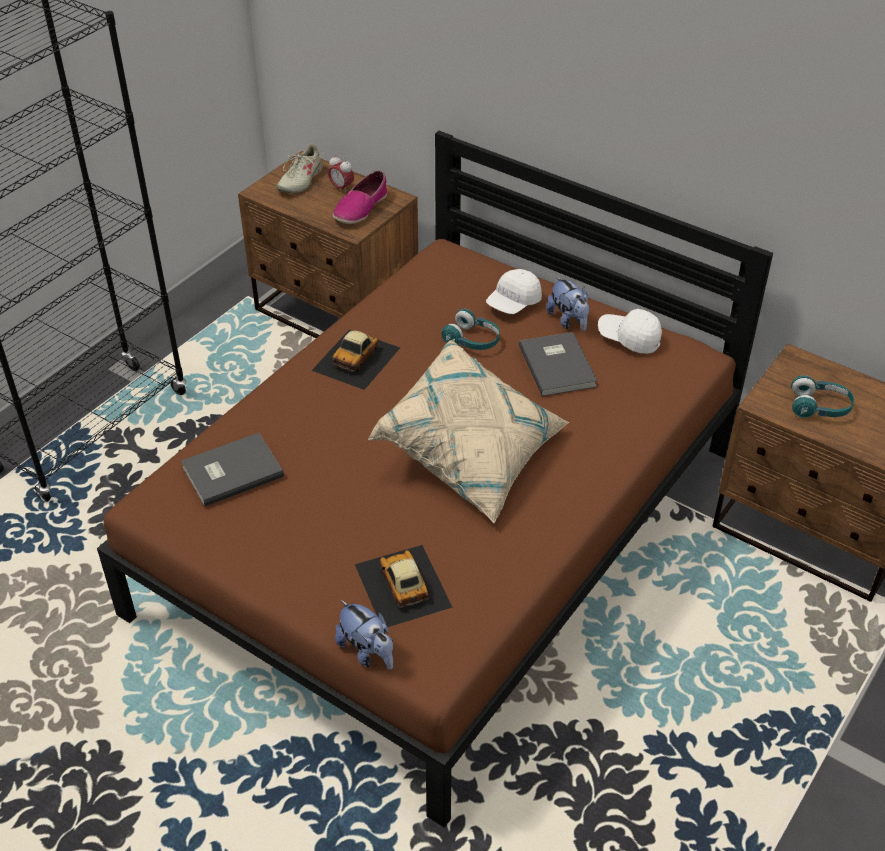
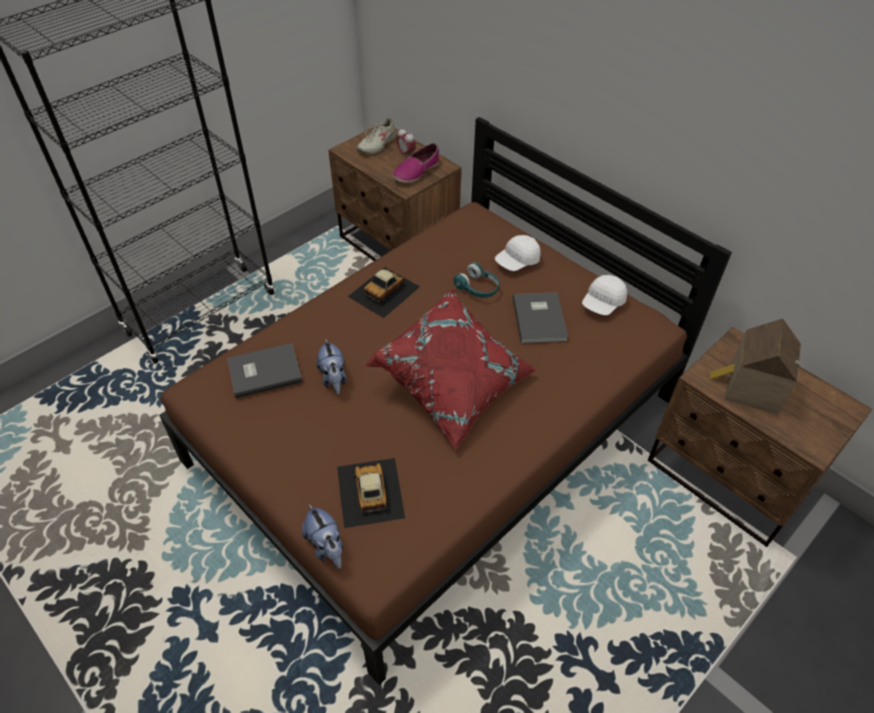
camera: 10 degrees right, 5 degrees up
beige pillow [368,339,569,523] -> red pillow [364,289,537,450]
plush toy [546,276,590,331] -> plush toy moved to [316,338,347,394]
white cap [598,309,662,354] -> white cap turned 90 degrees counterclockwise [582,275,627,315]
turquoise headphones [791,375,854,418] -> toy house [710,319,801,415]

